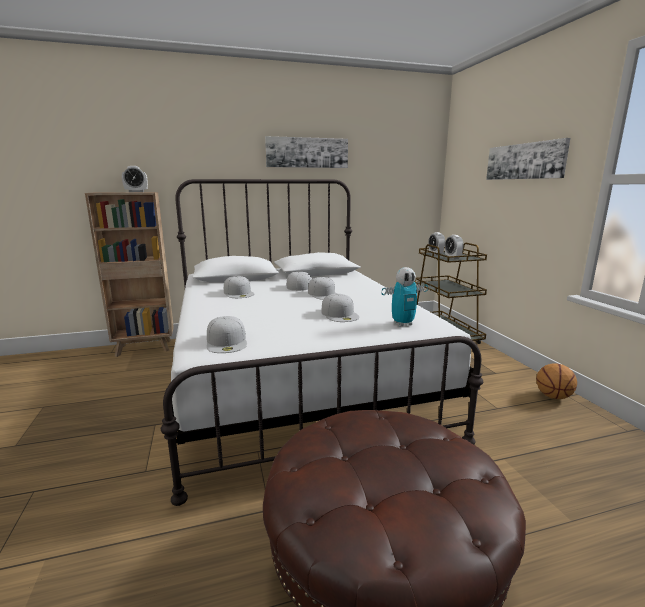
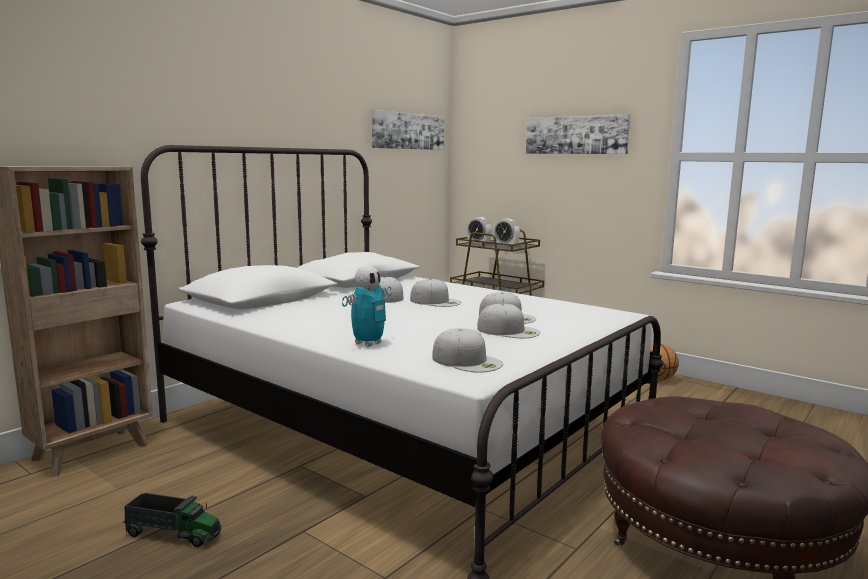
camera: 35 degrees left, 5 degrees down
alarm clock [122,166,148,192] -> none
white cap [224,276,254,298] -> white cap moved to [477,304,540,338]
picture [265,136,348,168] -> picture moved to [372,110,444,150]
toy robot [382,267,428,326] -> toy robot moved to [342,266,392,347]
none -> toy truck [123,493,221,547]

